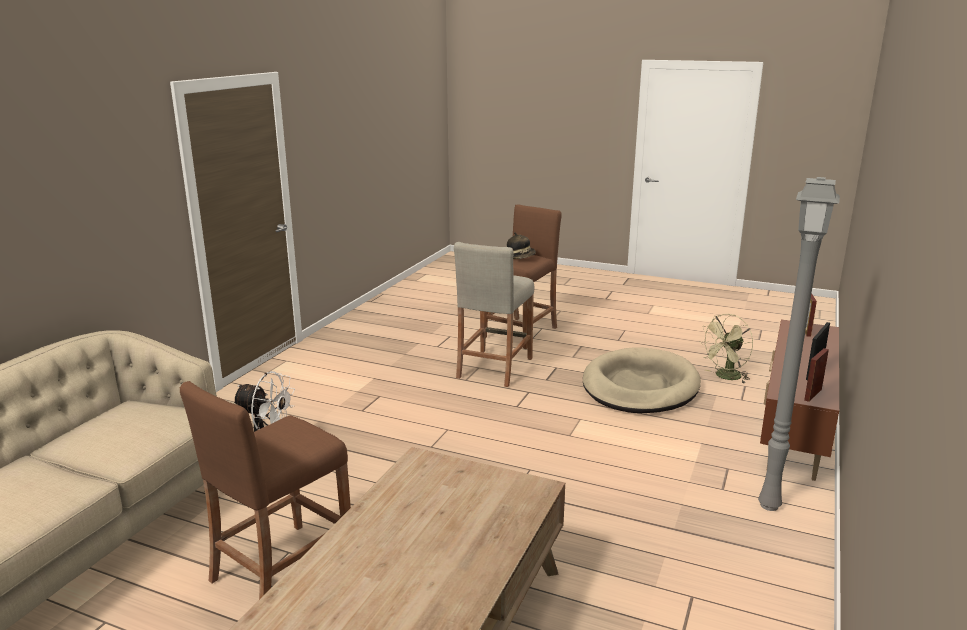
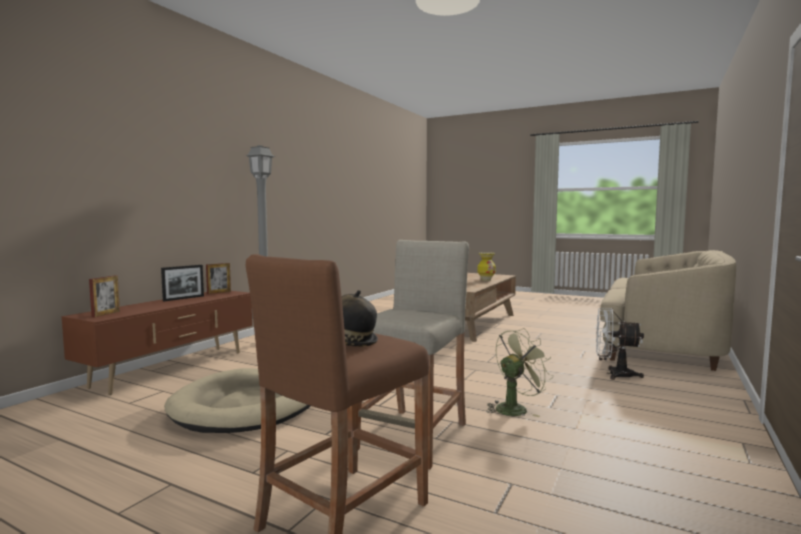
camera: 175 degrees left, 15 degrees down
brown stool [180,381,351,599] -> none
green fan [699,314,753,383] -> green fan moved to [486,328,553,417]
none -> vase [477,252,496,281]

